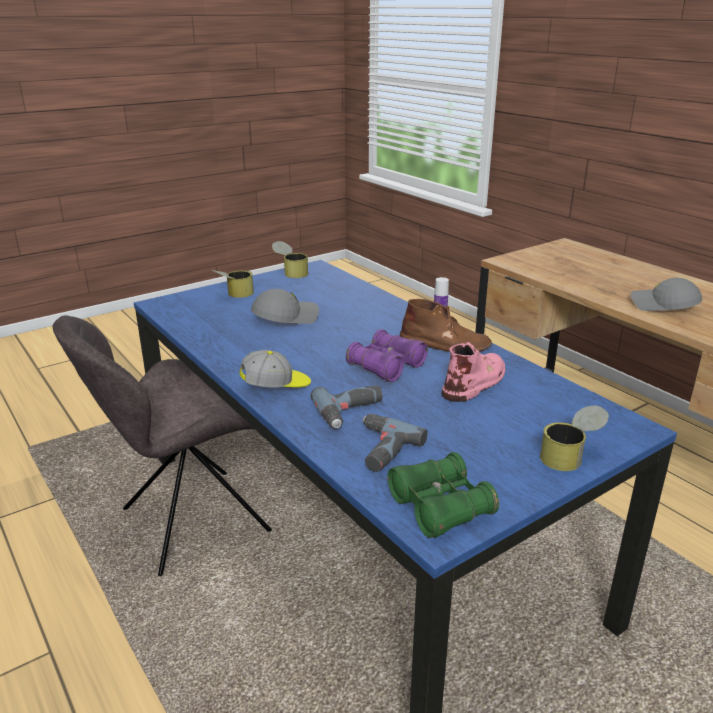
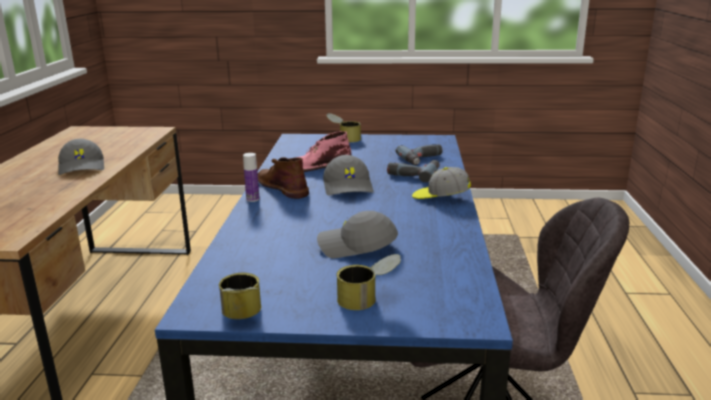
camera: 140 degrees left, 5 degrees down
purple binoculars [346,329,428,382] -> grey cap [323,155,374,195]
green binoculars [388,452,499,538] -> none

